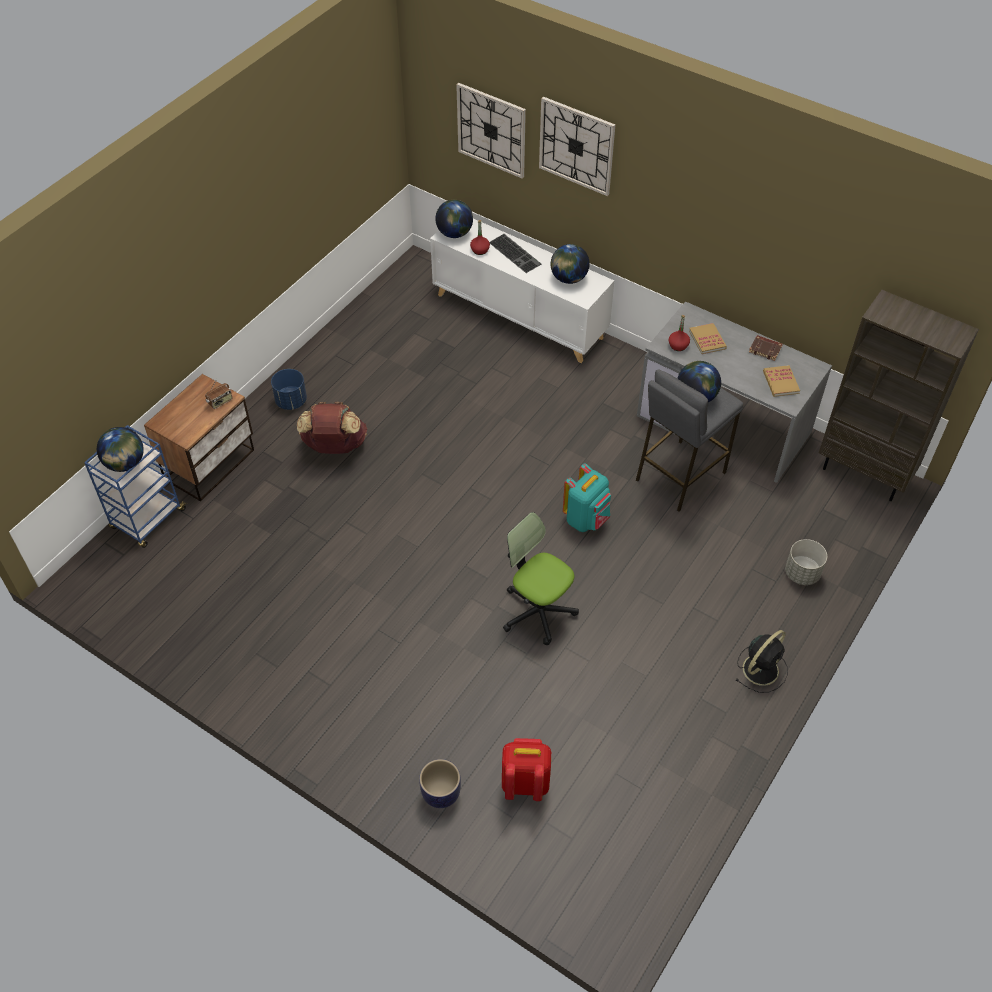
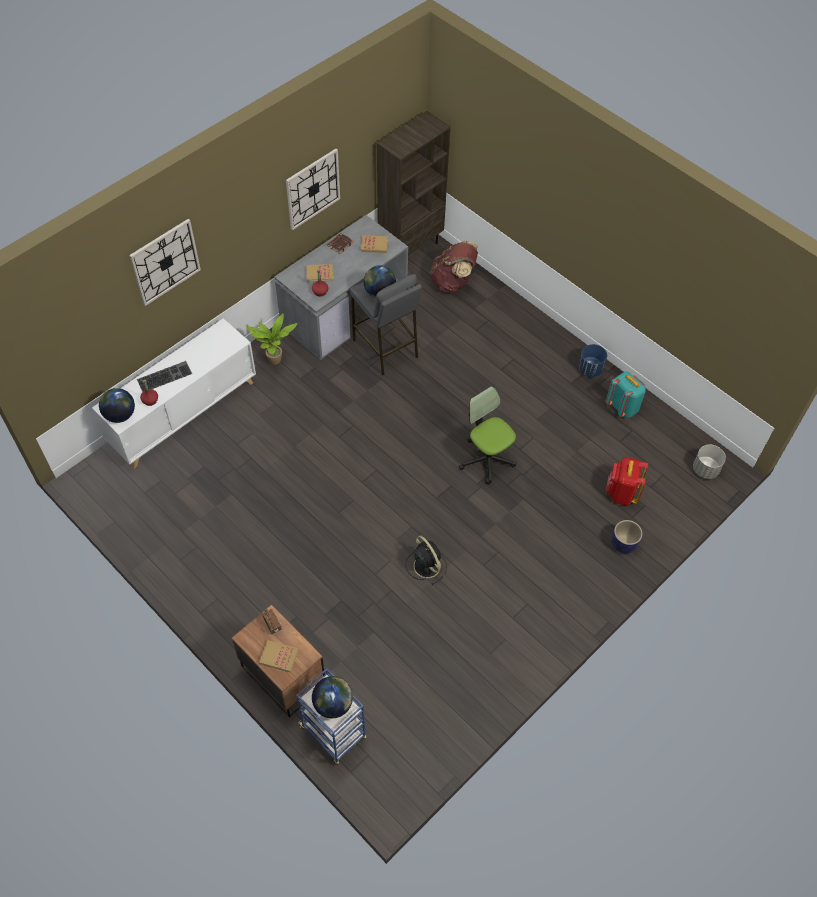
camera: 80 degrees left, 5 degrees up
blue planter [271,369,307,410] -> blue planter moved to [578,344,607,377]
brown backpack [297,402,367,454] -> brown backpack moved to [430,240,478,293]
wall clock [456,83,526,178] -> wall clock moved to [286,149,340,230]
office chair [503,512,579,645] -> office chair turned 90 degrees clockwise [459,386,516,484]
globe [551,244,590,284] -> none
turquoise backpack [563,463,611,532] -> turquoise backpack moved to [605,371,646,418]
black fan [735,630,788,693] -> black fan moved to [406,535,447,586]
grey planter [785,539,827,585] -> grey planter moved to [693,445,726,479]
none -> potted plant [246,313,297,365]
none -> book [259,640,299,673]

